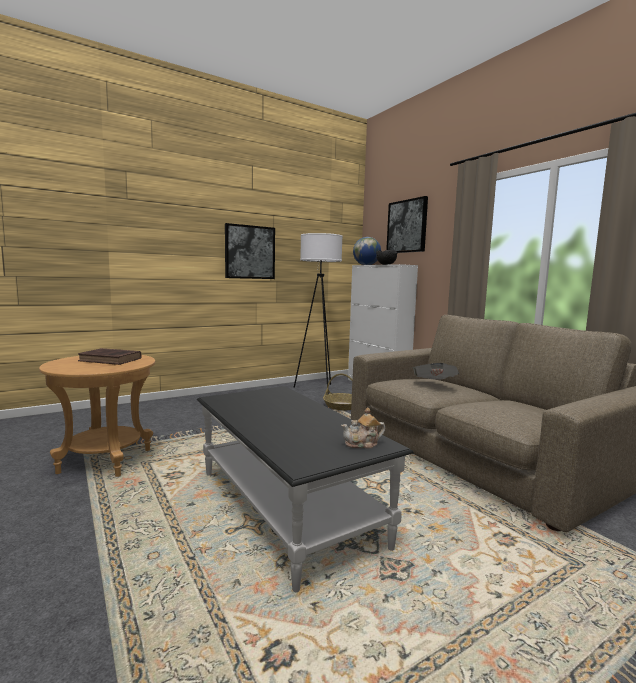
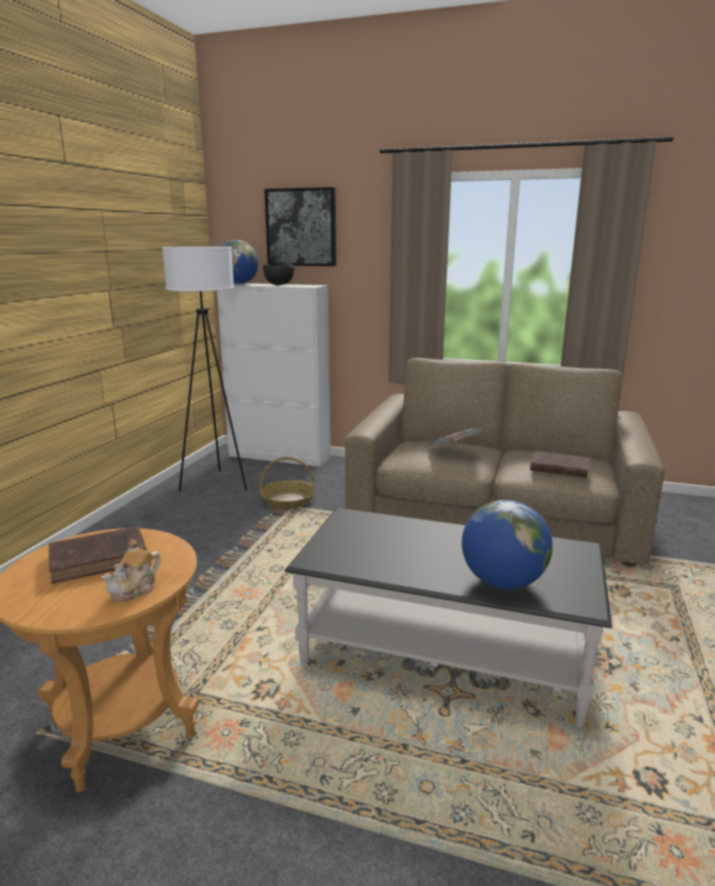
camera: 40 degrees left, 10 degrees up
picture [225,223,275,279] -> none
teapot [341,407,385,449] -> teapot moved to [101,540,161,602]
none -> globe [462,500,553,589]
none -> brown book [530,451,590,478]

